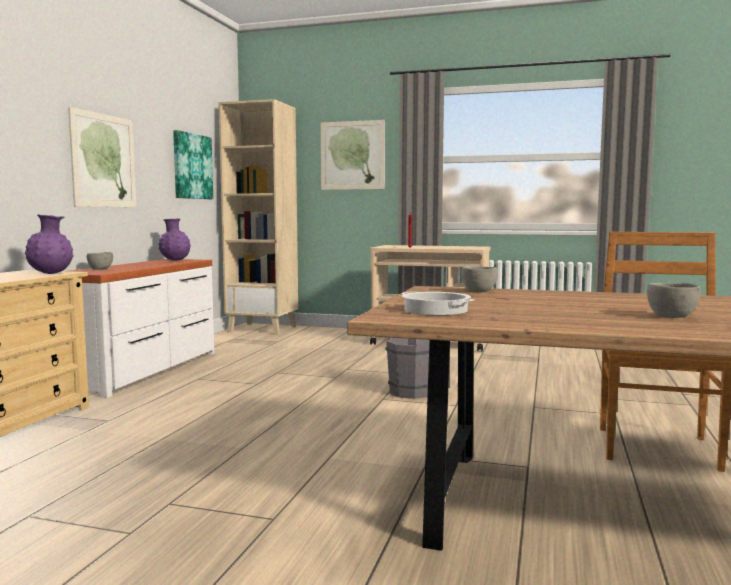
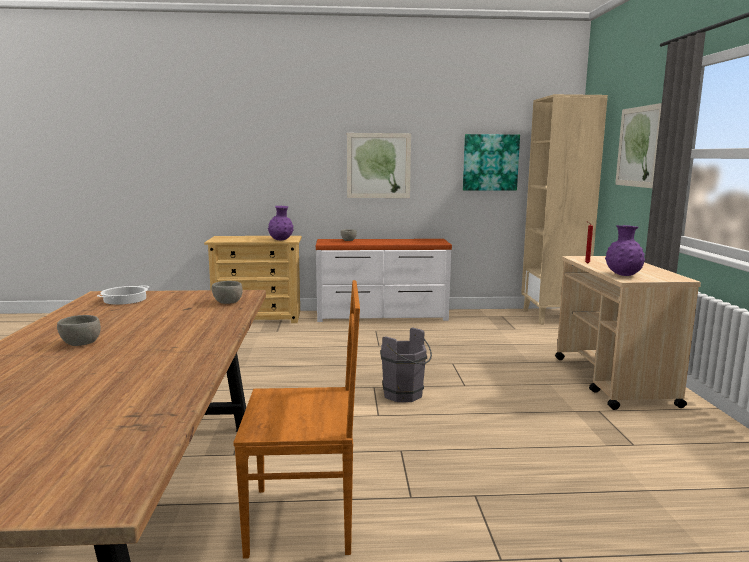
camera: 70 degrees right, 5 degrees up
purple vase [158,219,191,261] -> purple vase moved to [605,225,645,276]

